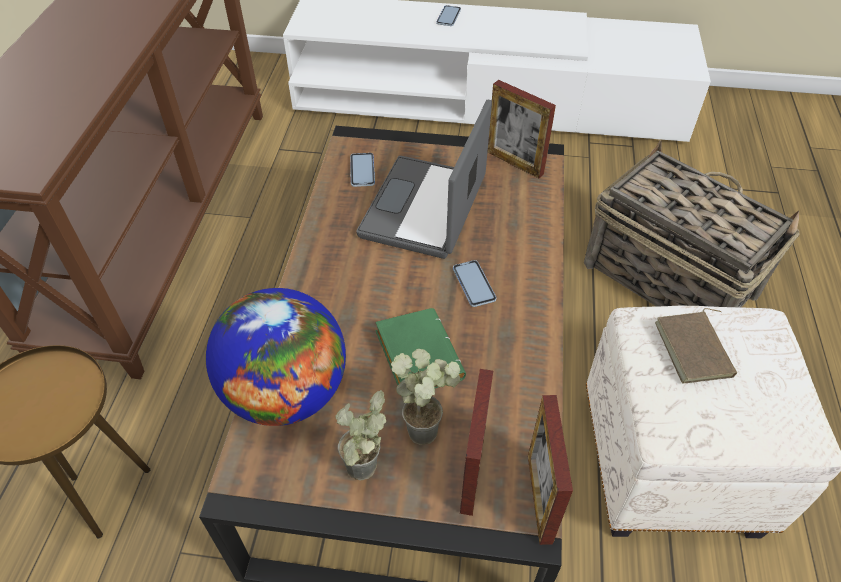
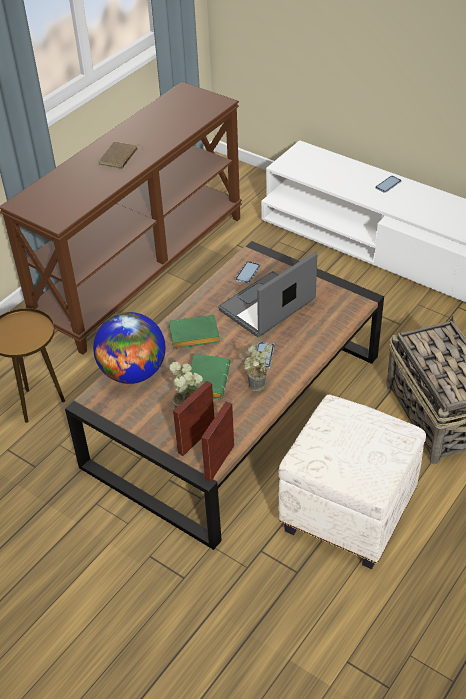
camera: 30 degrees right, 5 degrees down
potted plant [335,390,386,481] -> potted plant moved to [244,343,272,392]
picture frame [487,80,556,178] -> none
brown book [655,308,737,383] -> brown book moved to [99,141,144,169]
none -> green book [169,315,220,349]

